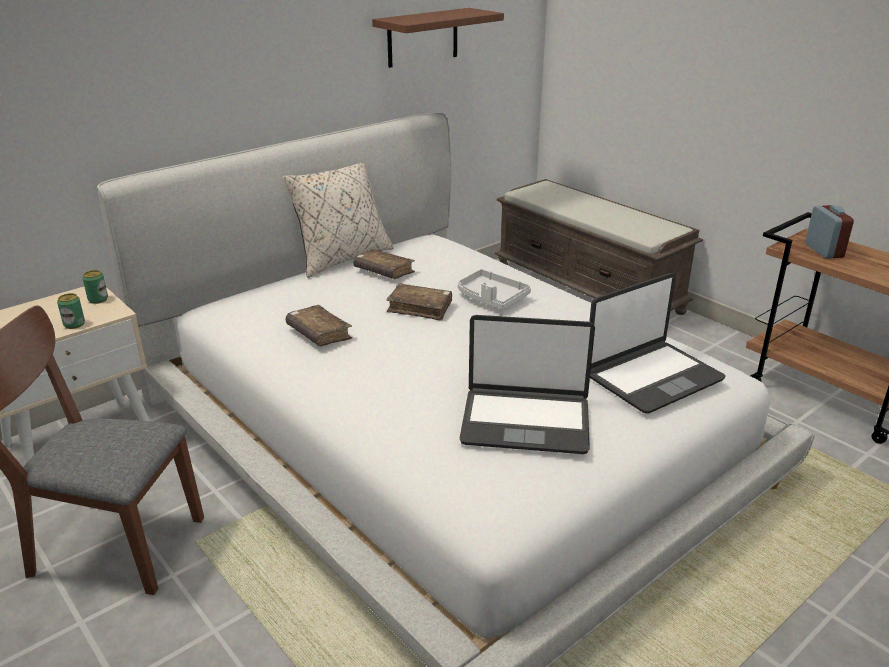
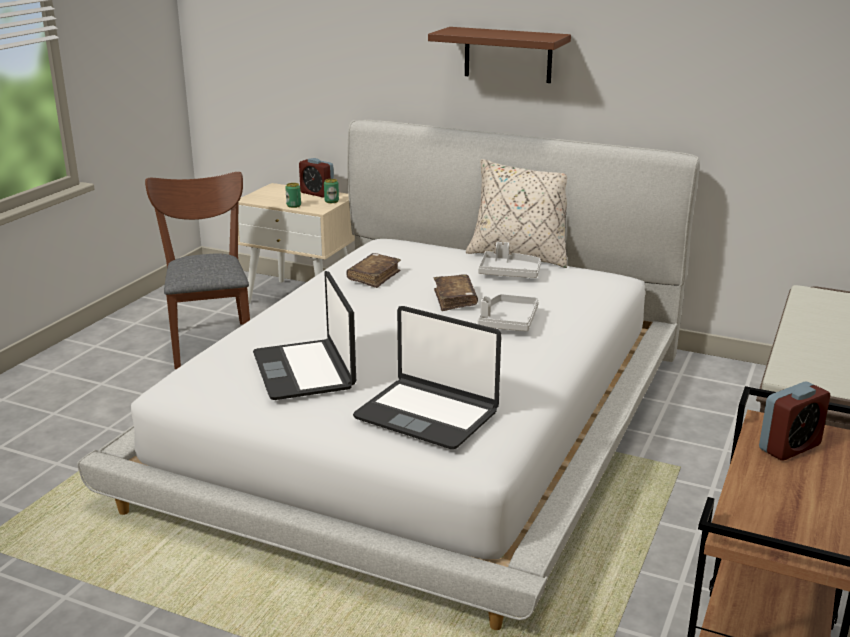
camera: 65 degrees right, 5 degrees down
brown book [353,249,415,279] -> grey tray [478,242,541,278]
brown shelf [372,8,504,68] -> brown shelf moved to [428,27,571,83]
none -> alarm clock [299,158,334,198]

